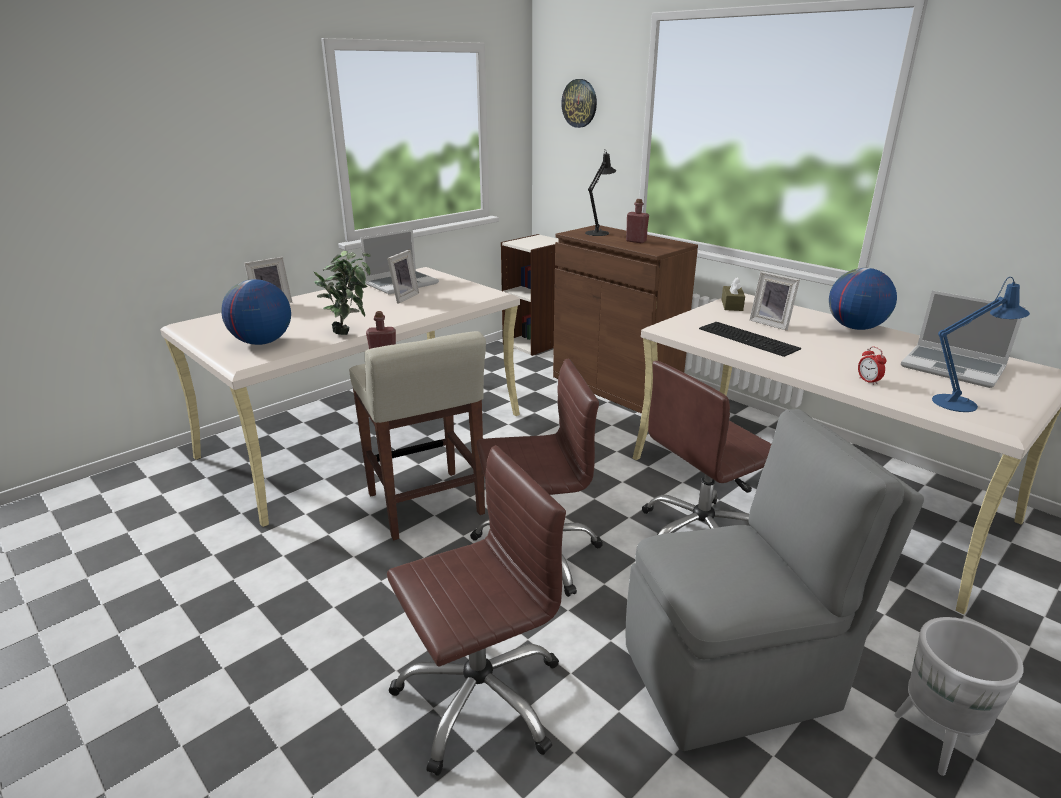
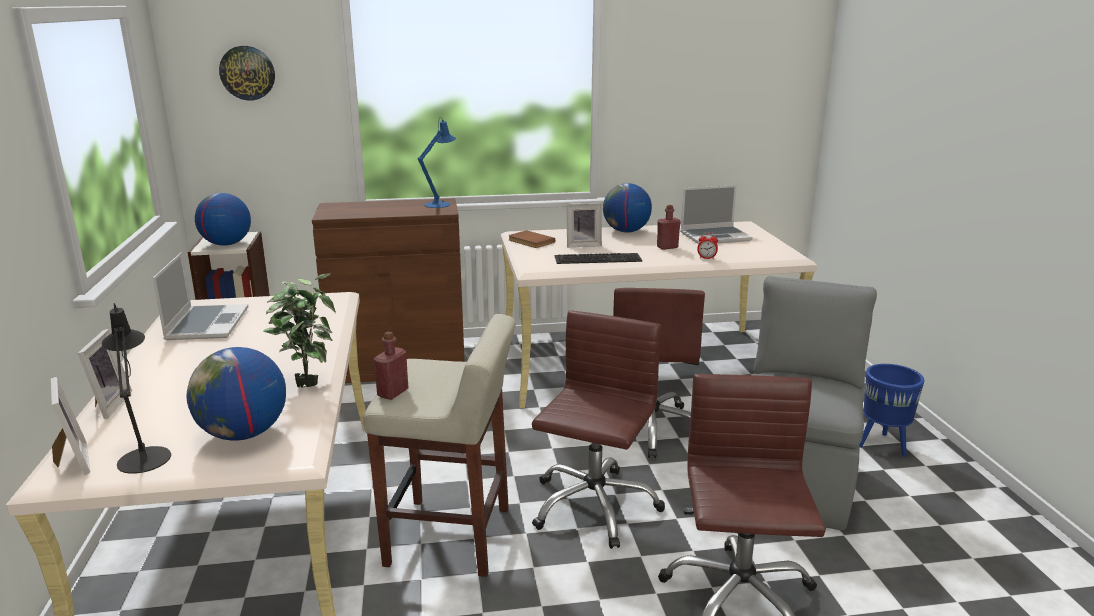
camera: 55 degrees left, 5 degrees down
picture frame [387,250,419,303] -> picture frame moved to [51,377,90,475]
black table lamp [585,149,616,236] -> black table lamp moved to [102,303,171,474]
red bottle [626,199,649,243] -> red bottle moved to [657,205,681,250]
brown tissue box [721,277,745,311] -> brown book [508,230,555,248]
white planter [894,617,1023,776] -> blue planter [859,364,924,457]
blue table lamp [932,277,1030,412] -> blue table lamp moved to [418,117,456,208]
none -> globe [195,193,251,246]

